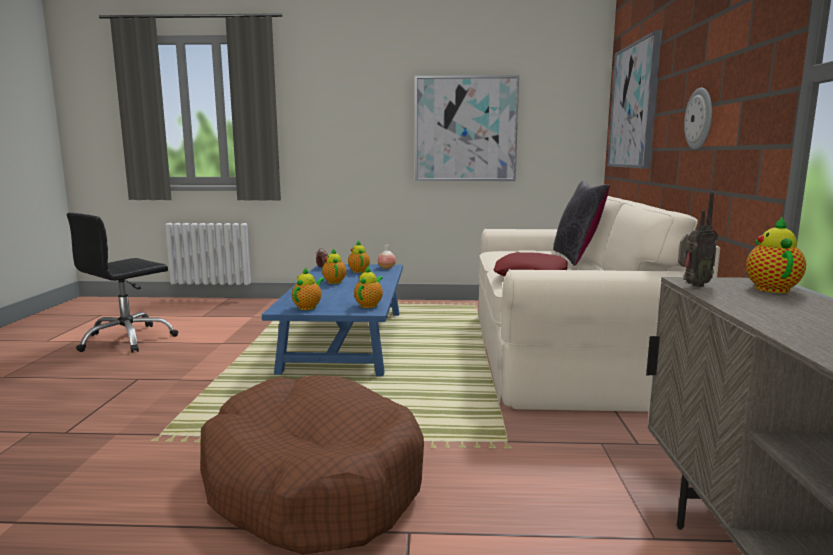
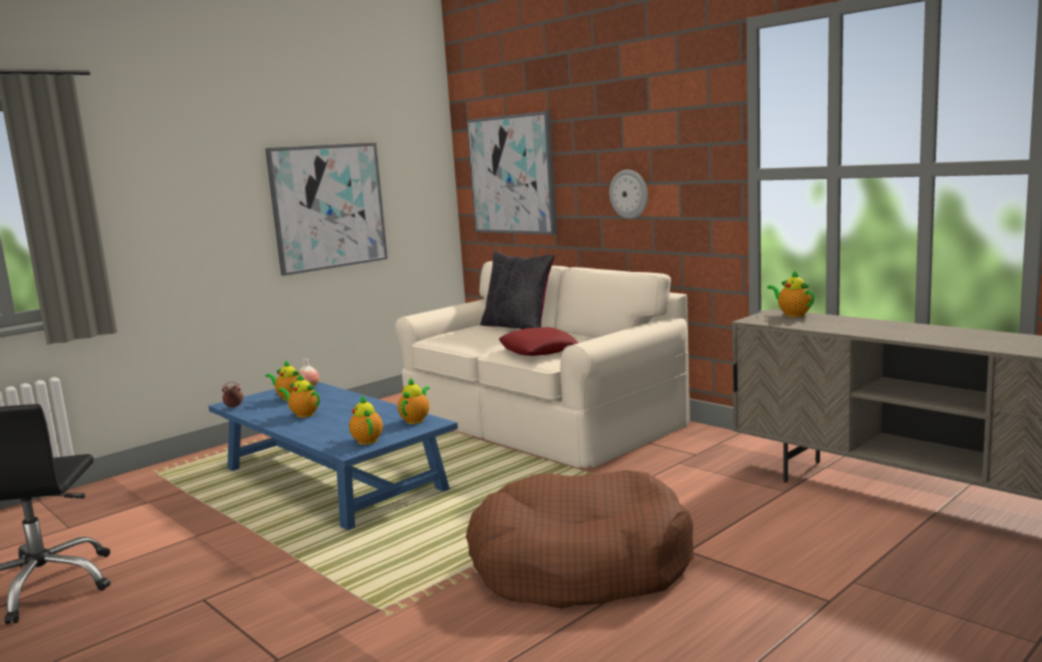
camera: 45 degrees left, 0 degrees up
teapot [354,266,383,308] -> teapot turned 45 degrees clockwise [398,377,429,424]
radio [678,192,718,287] -> none

